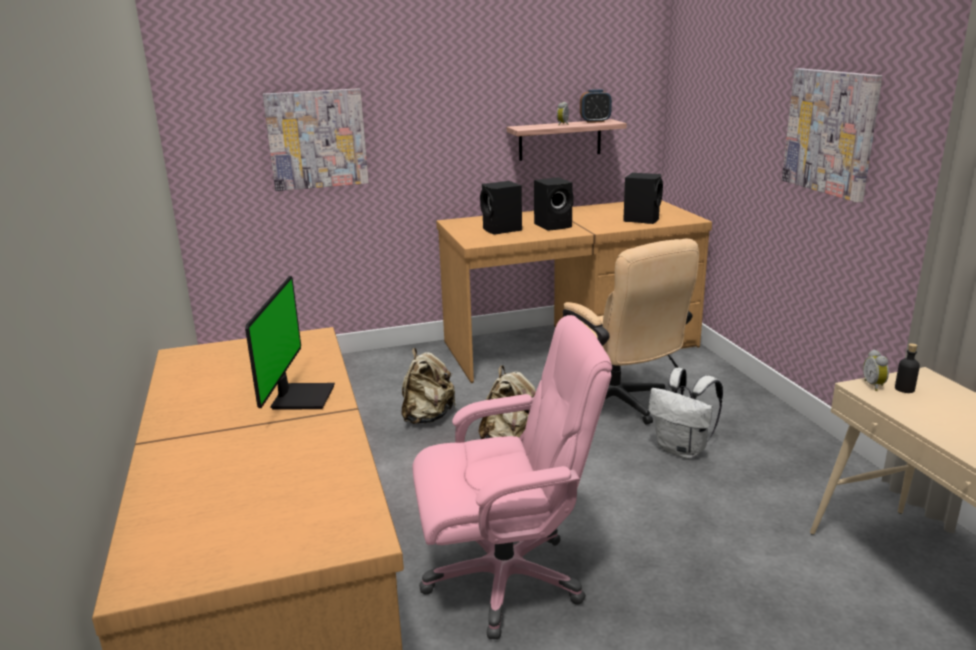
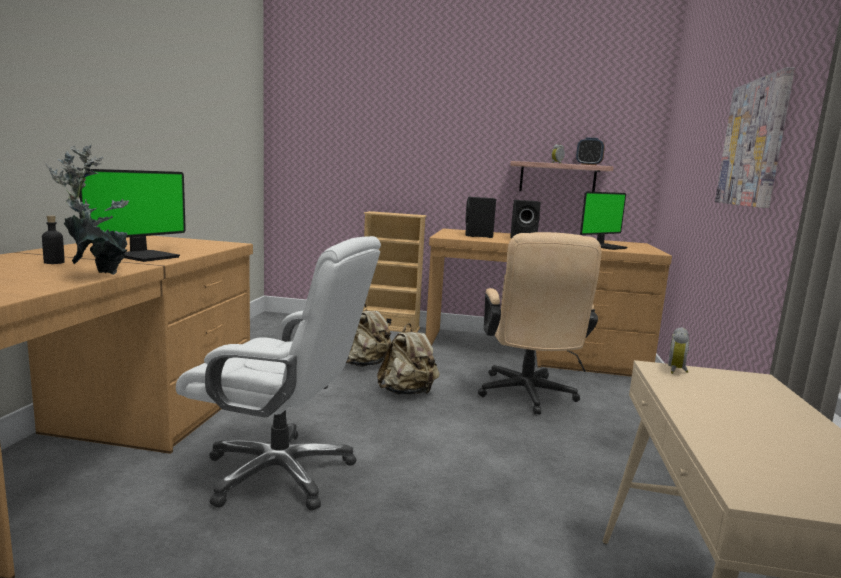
camera: 25 degrees right, 10 degrees down
picture [263,88,369,191] -> none
pink office chair [412,315,612,639] -> white office chair [176,236,381,510]
black speaker [623,173,663,224] -> monitor [580,192,628,250]
white backpack [648,368,723,459] -> none
black bottle [895,343,920,393] -> black bottle moved to [42,215,65,264]
none -> potted plant [46,145,129,275]
none -> beige bookcase [363,211,427,333]

